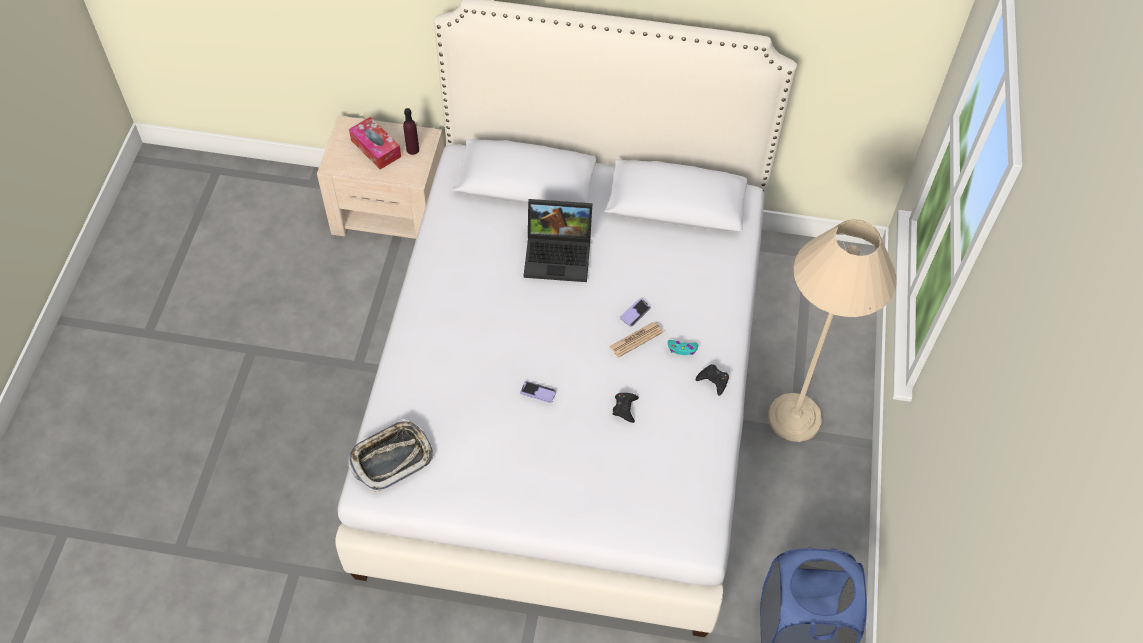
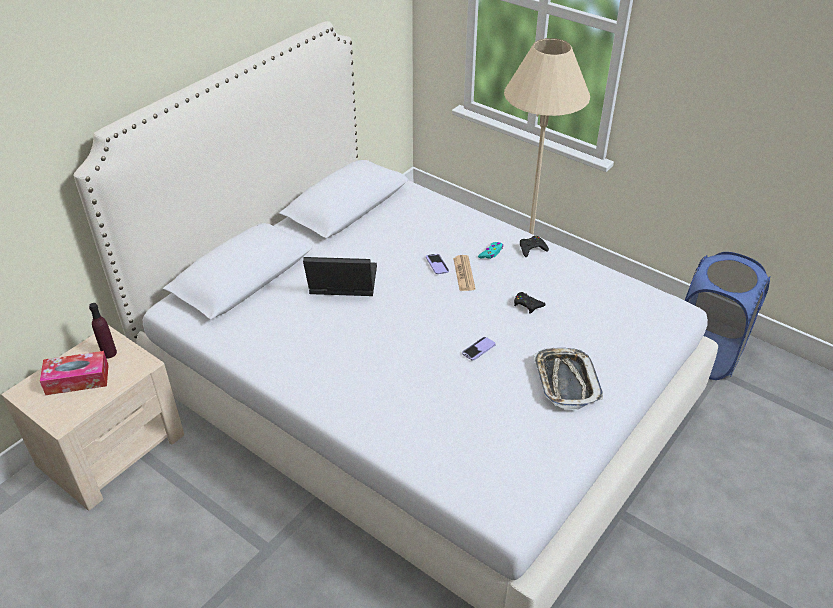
camera: 60 degrees left, 15 degrees down
tray [348,419,434,492] -> tray moved to [534,348,603,410]
laptop [524,199,593,282] -> laptop turned 120 degrees counterclockwise [303,257,377,296]

